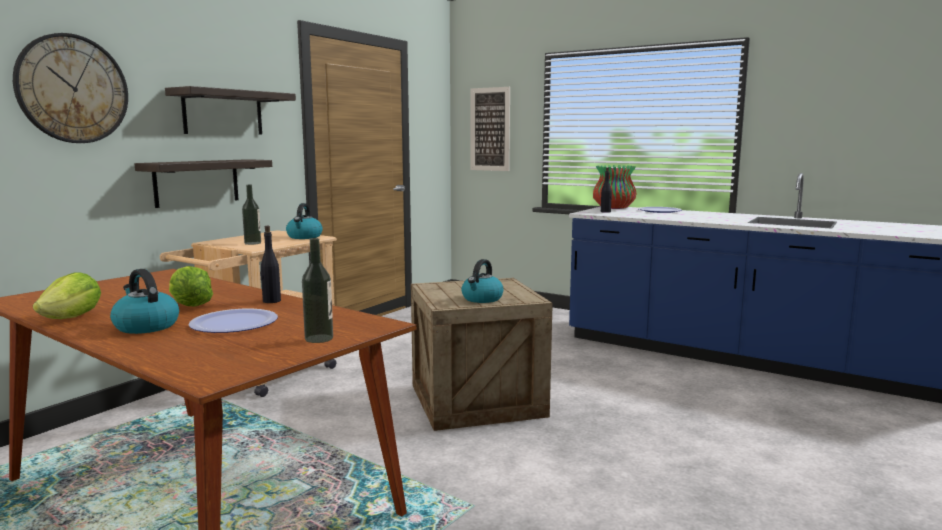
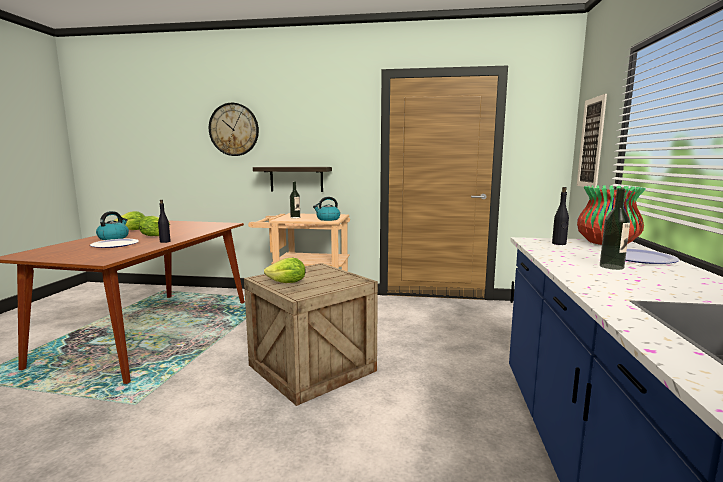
camera: 65 degrees right, 0 degrees up
shelf [165,86,296,134] -> none
bottle [302,238,333,343] -> bottle moved to [600,188,630,270]
kettle [461,259,504,303] -> lettuce [264,258,305,283]

